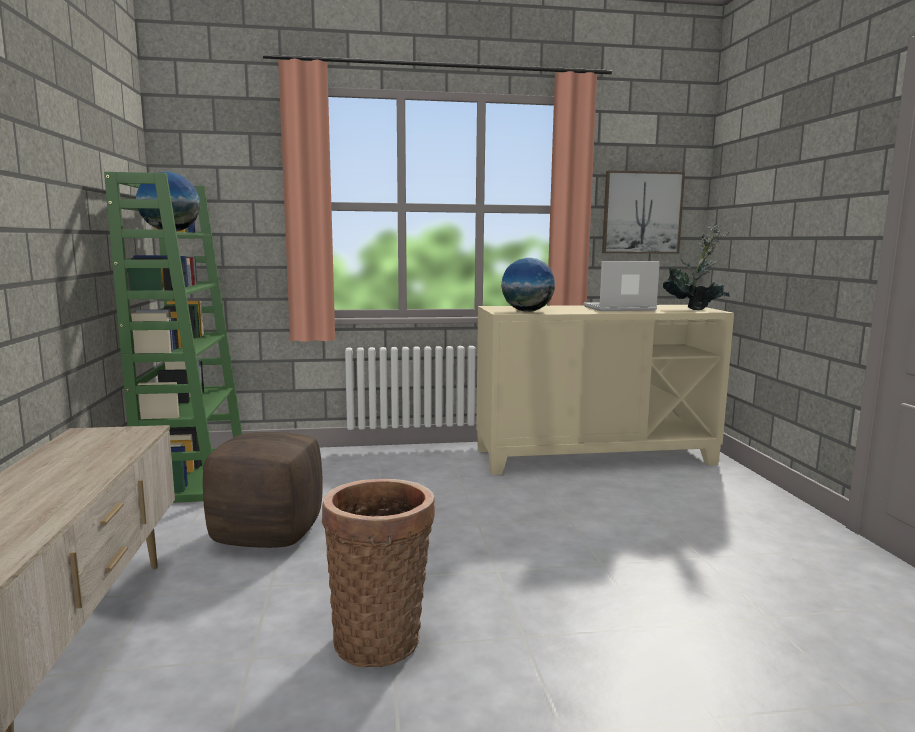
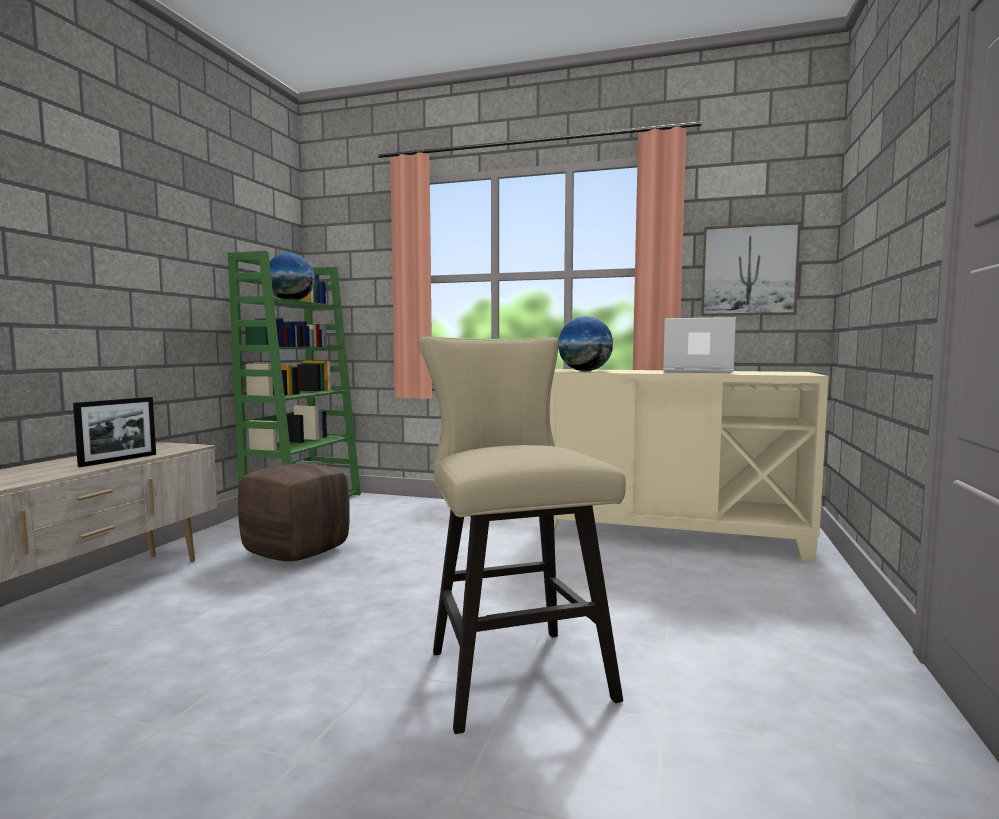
camera: 25 degrees right, 5 degrees down
basket [322,479,435,667] -> none
potted plant [663,223,730,310] -> none
none -> picture frame [73,397,156,467]
none -> beige stool [419,336,626,734]

